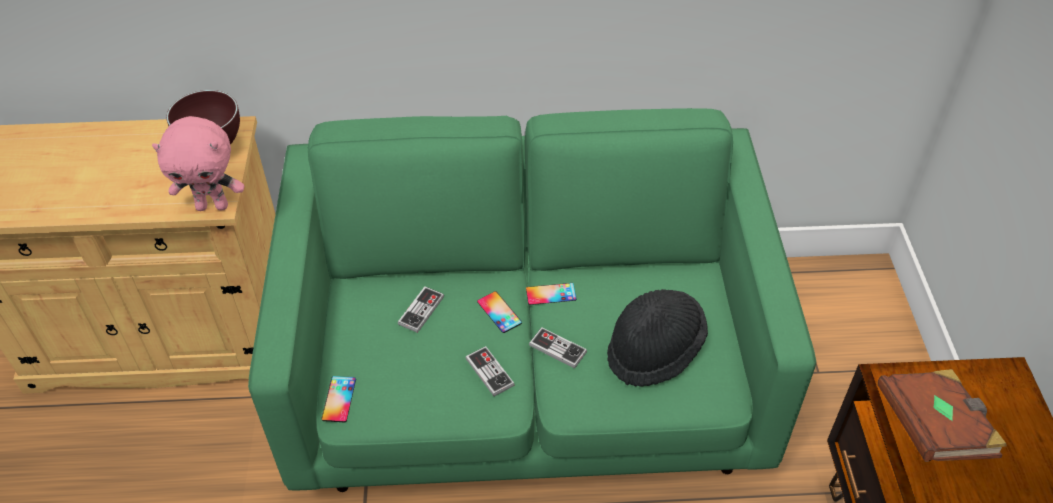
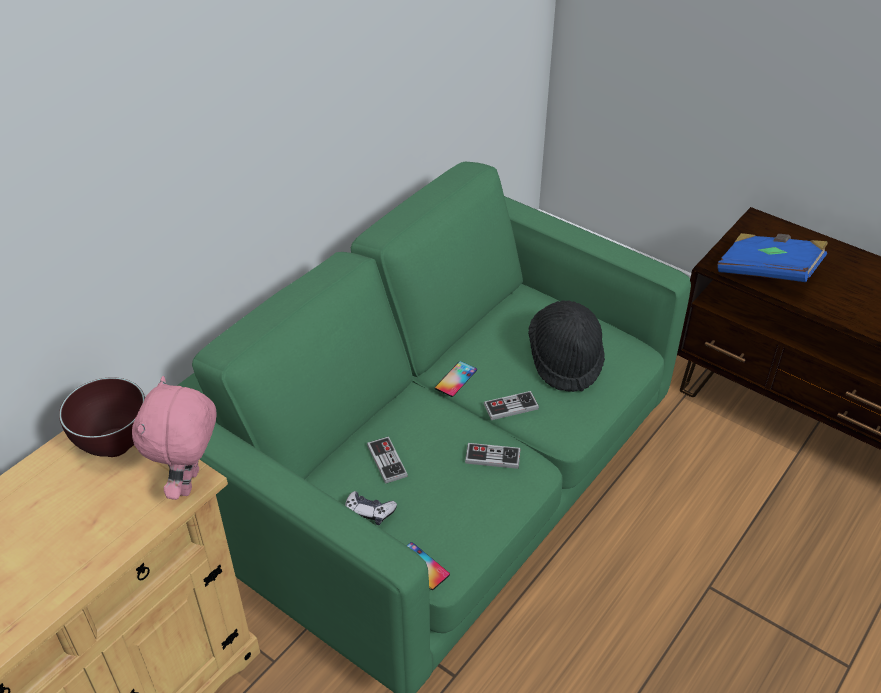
camera: 50 degrees left, 5 degrees down
pink plush toy [152,116,244,211] -> pink plush toy turned 150 degrees clockwise [132,376,216,500]
phone [477,291,522,333] -> none
brown book [878,369,1007,462] -> blue book [718,233,828,282]
none -> game controller [345,491,397,525]

